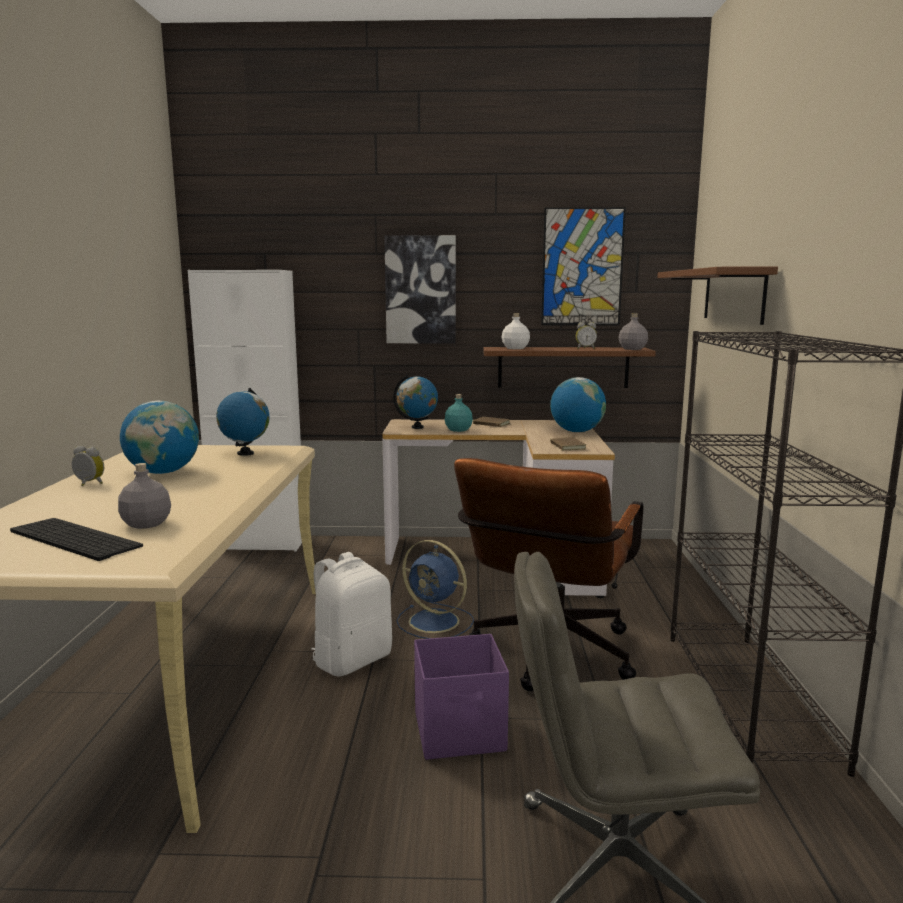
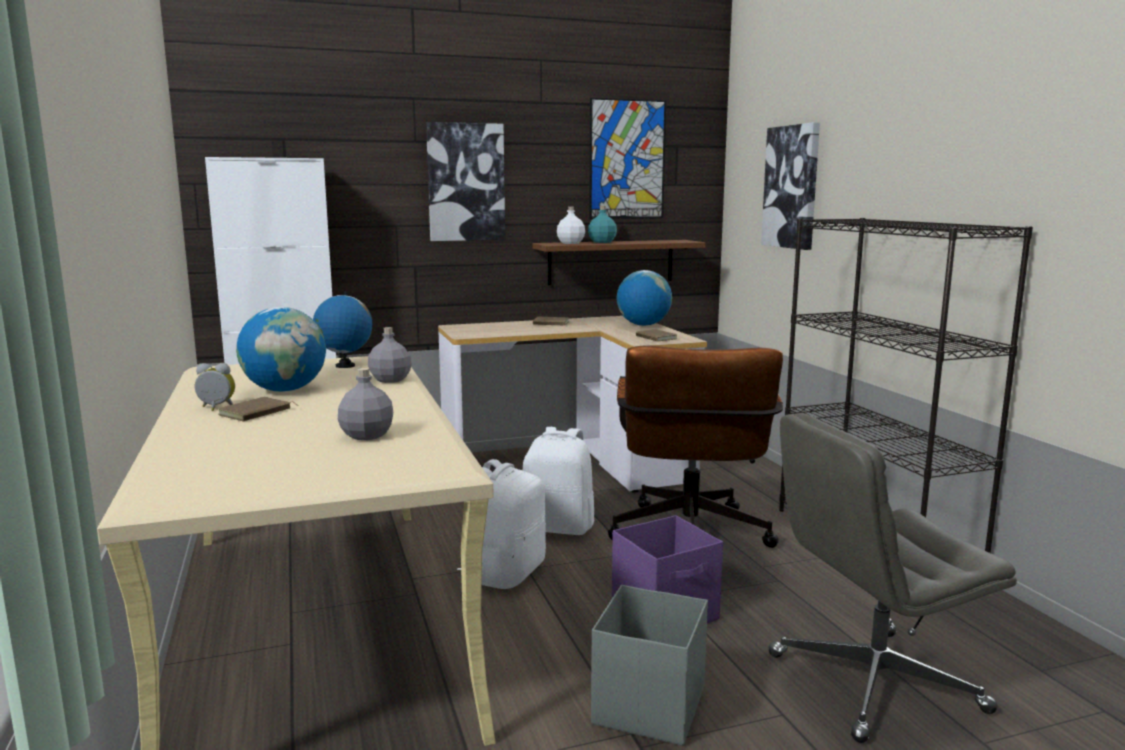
camera: 20 degrees left, 0 degrees up
keyboard [10,518,143,561] -> none
globe [393,375,438,429] -> none
blue fan [396,540,474,639] -> white backpack [523,427,594,535]
turquoise bottle [445,394,473,432] -> turquoise bottle moved to [588,206,617,243]
alarm clock [576,322,597,349] -> none
grey bottle [619,313,648,350] -> grey bottle moved to [368,327,412,383]
brown shelf [657,267,778,325] -> picture [761,122,820,250]
none -> brown book [218,397,298,421]
none -> grey storage box [591,585,708,746]

